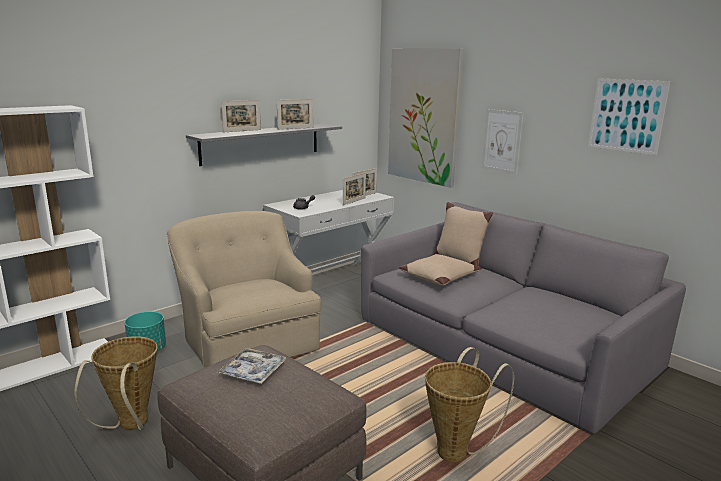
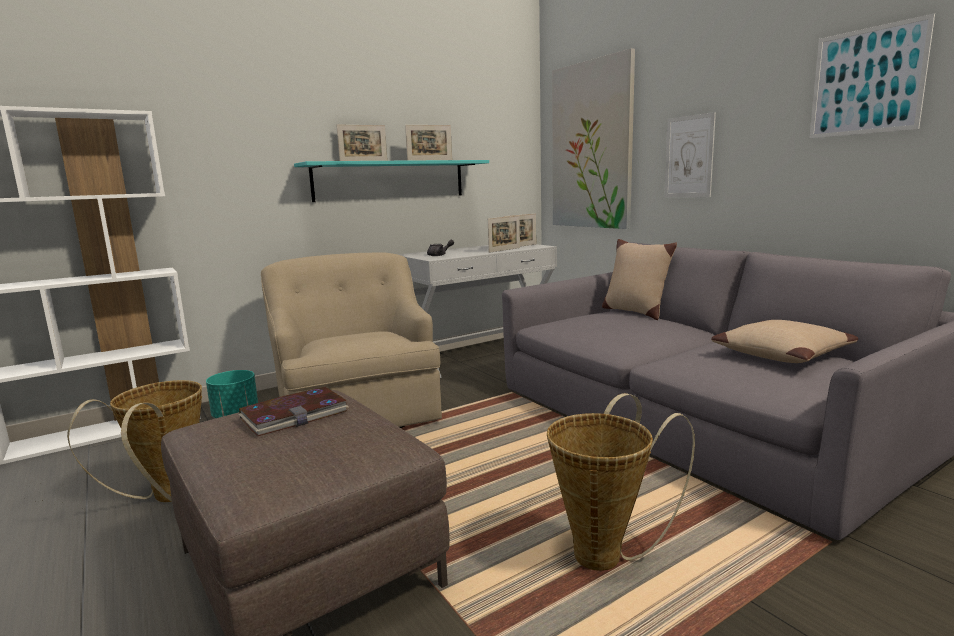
camera: 10 degrees right, 5 degrees down
grey shelf [186,124,342,166] -> turquoise shelf [294,160,489,202]
tray [217,348,287,384] -> book [238,387,349,436]
beige pillow [399,254,482,285] -> beige pillow moved to [711,320,858,363]

